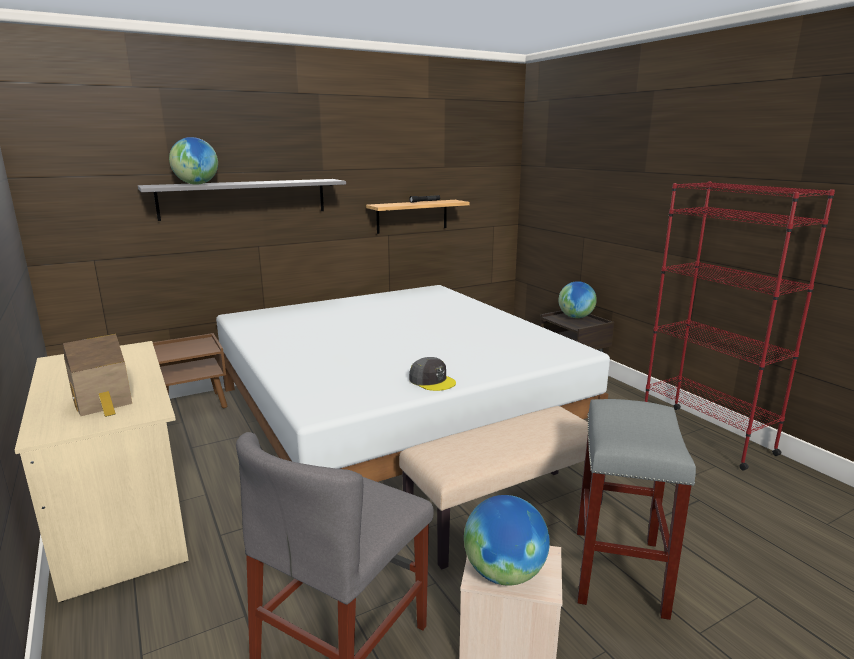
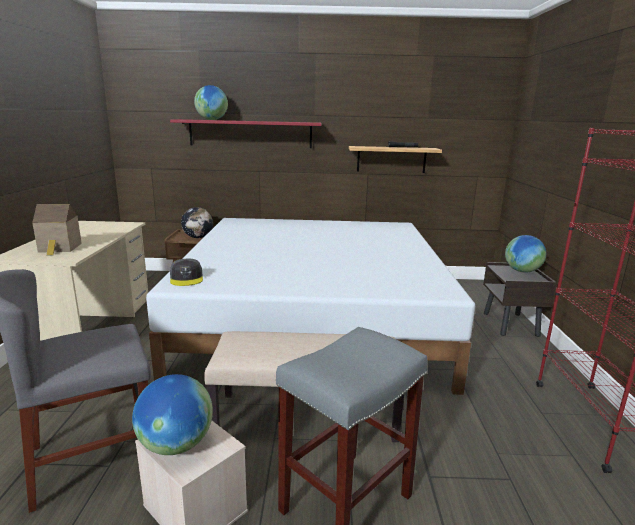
camera: 30 degrees right, 0 degrees up
grey shelf [138,179,346,221] -> red shelf [170,119,322,148]
grey cap [409,357,456,391] -> grey cap moved to [170,259,203,286]
none -> globe [181,207,213,238]

